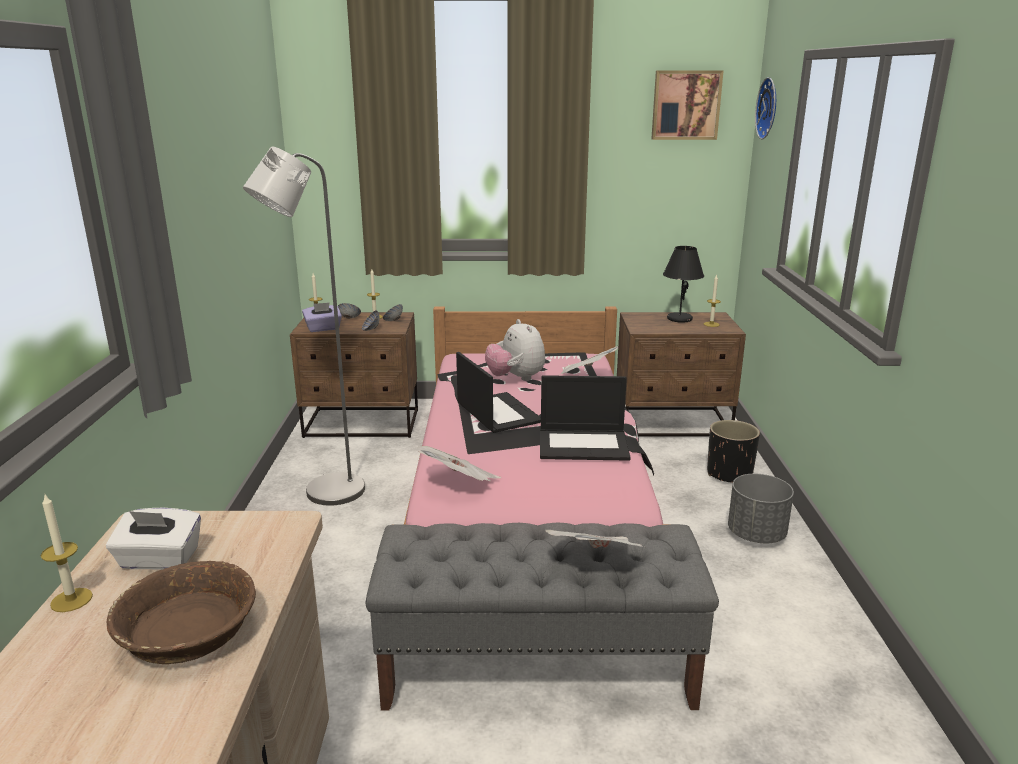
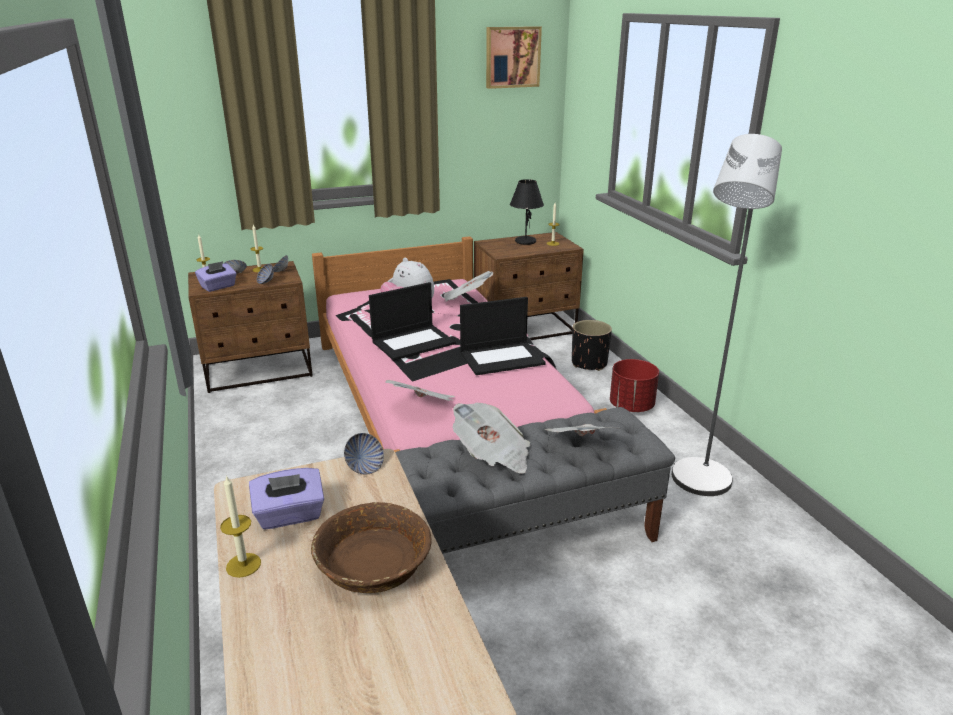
camera: 20 degrees left, 5 degrees up
white tissue box [106,508,201,570] -> purple tissue box [249,468,324,530]
grey floor lamp [243,147,365,506] -> grey floor lamp moved to [672,134,782,496]
laptop [456,352,541,433] -> laptop turned 105 degrees clockwise [369,282,456,360]
grey planter [728,474,794,543] -> red planter [610,359,659,412]
wall clock [755,77,776,139] -> none
none -> bowl [344,433,384,474]
none -> newspaper [453,403,530,474]

